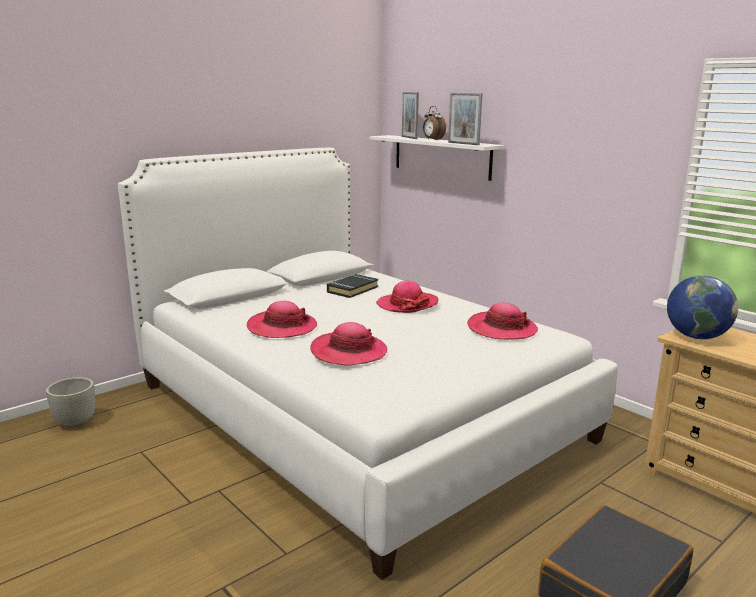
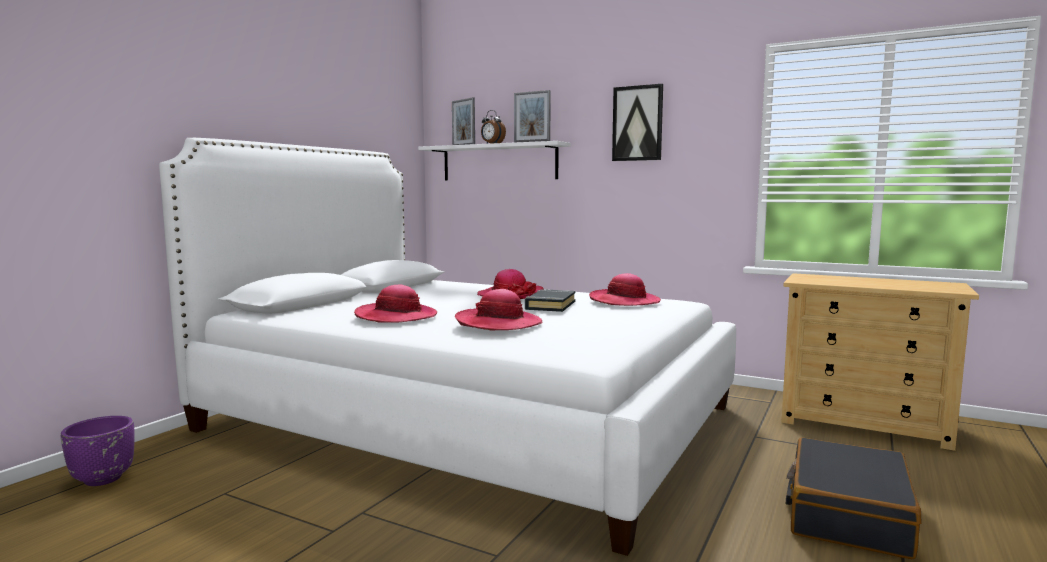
camera: 20 degrees left, 10 degrees down
grey planter [46,377,95,428] -> purple planter [61,416,134,486]
black book [327,274,378,298] -> black book moved to [525,289,576,312]
globe [667,276,738,339] -> none
none -> picture [612,84,663,161]

